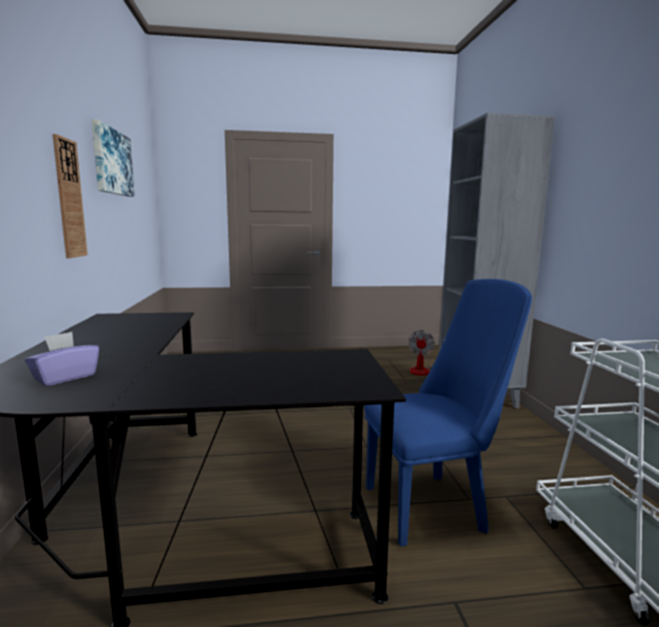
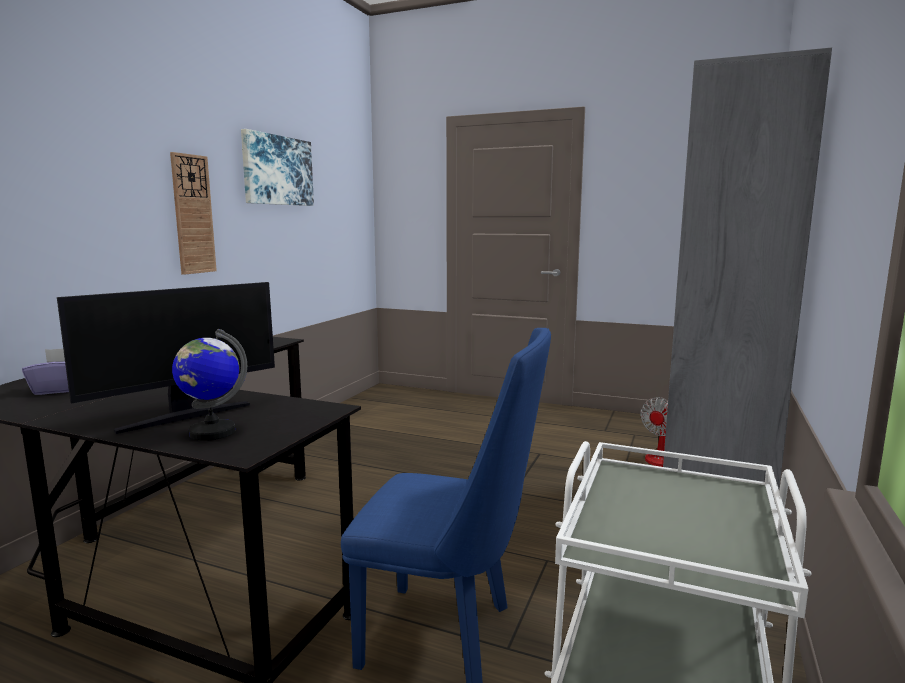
camera: 30 degrees right, 0 degrees up
none -> monitor [57,282,275,434]
none -> globe [172,329,247,441]

